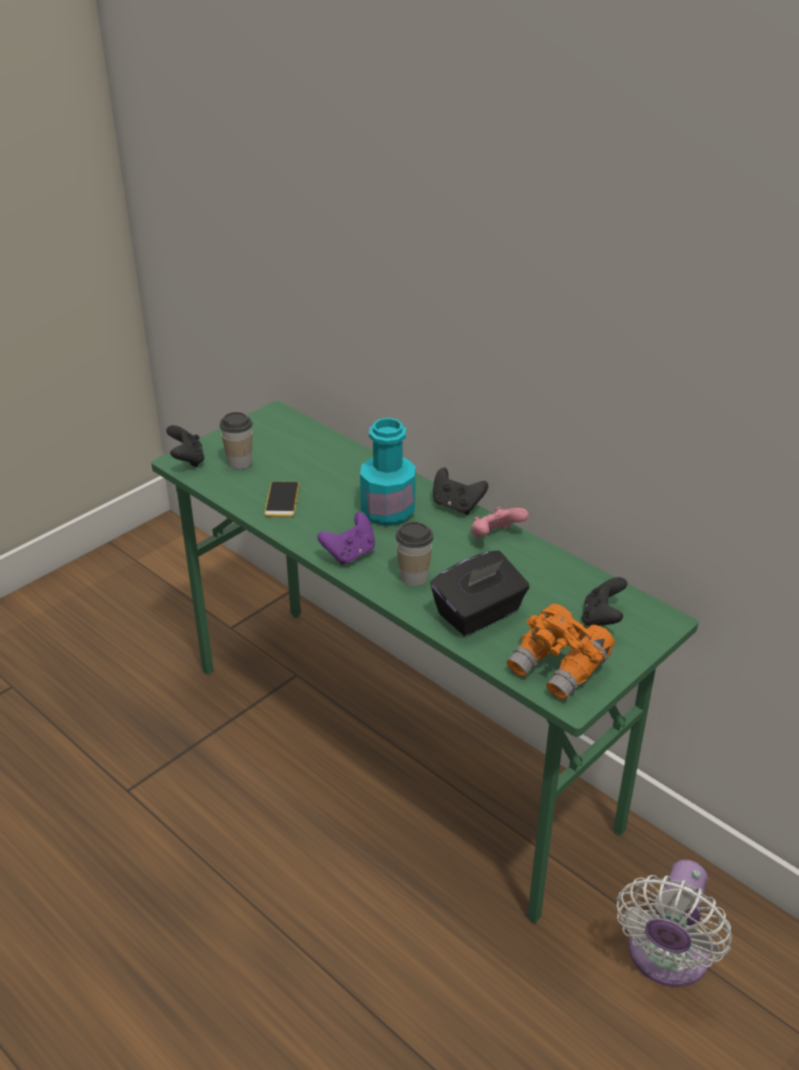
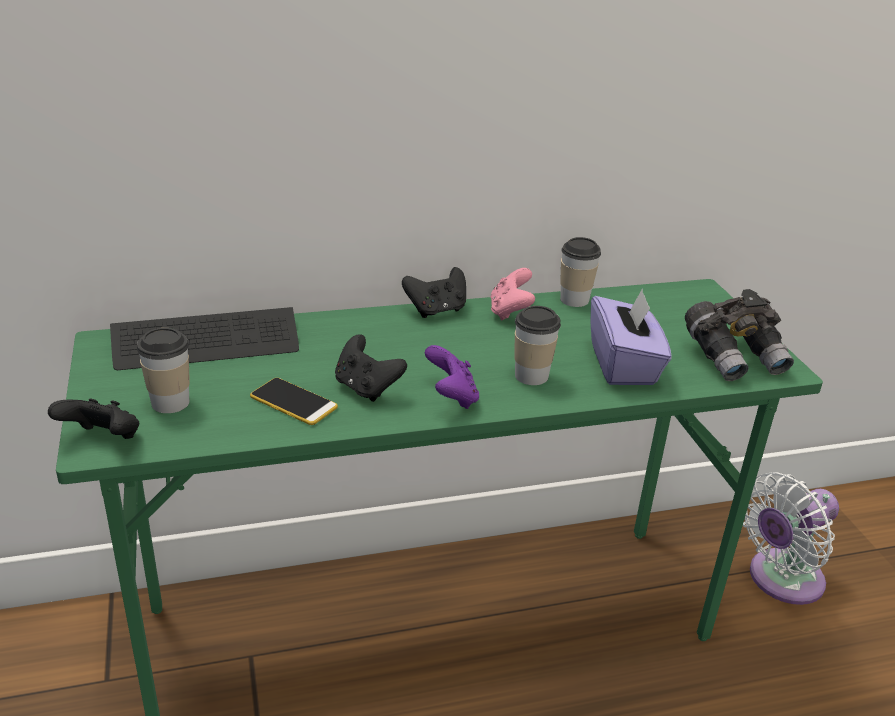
camera: 60 degrees left, 5 degrees down
turquoise bottle [360,418,416,526] -> none
black tissue box [430,551,530,636] -> purple tissue box [590,288,672,385]
orange binoculars [507,604,615,700] -> grey binoculars [685,289,794,381]
black game controller [582,577,627,627] -> black game controller moved to [335,334,407,402]
white fan [617,860,732,987] -> white fan turned 90 degrees clockwise [743,472,839,605]
none -> keyboard [110,307,299,370]
none -> cup [560,237,601,307]

